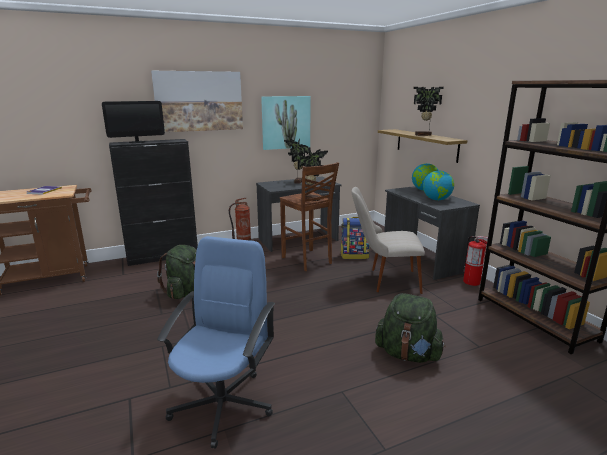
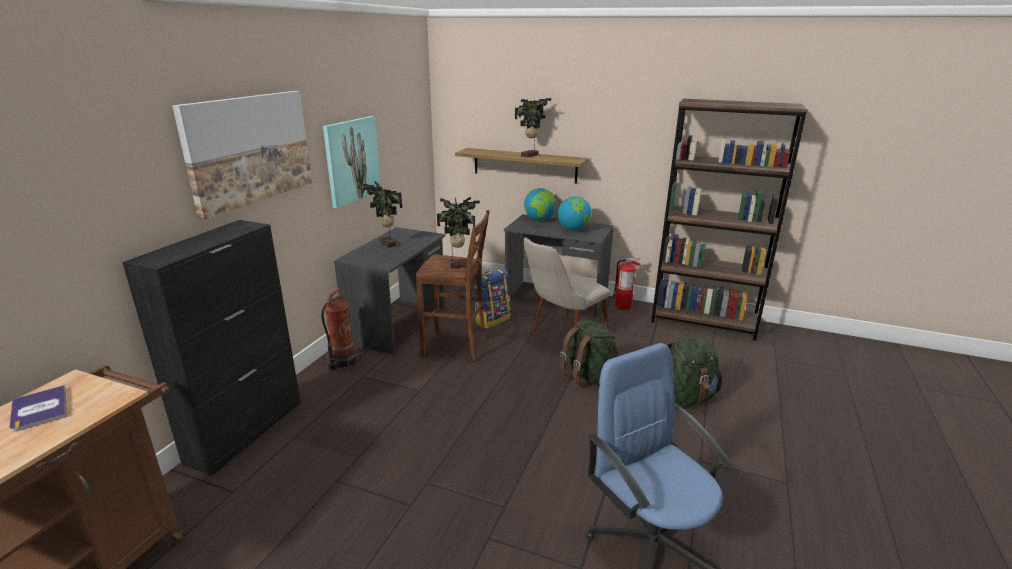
camera: 45 degrees left, 5 degrees up
monitor [102,101,165,143] -> none
green backpack [157,245,197,299] -> green backpack moved to [560,320,619,387]

